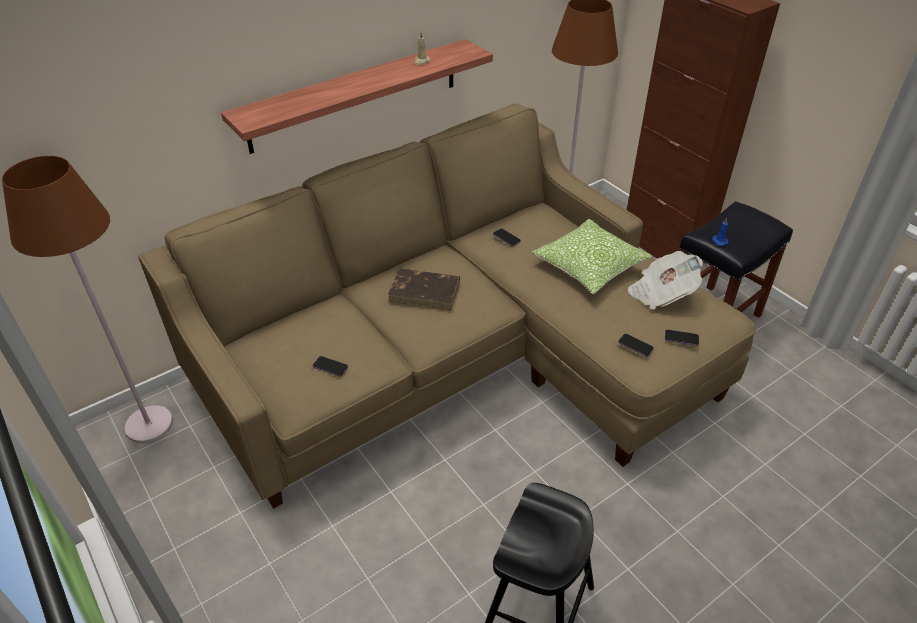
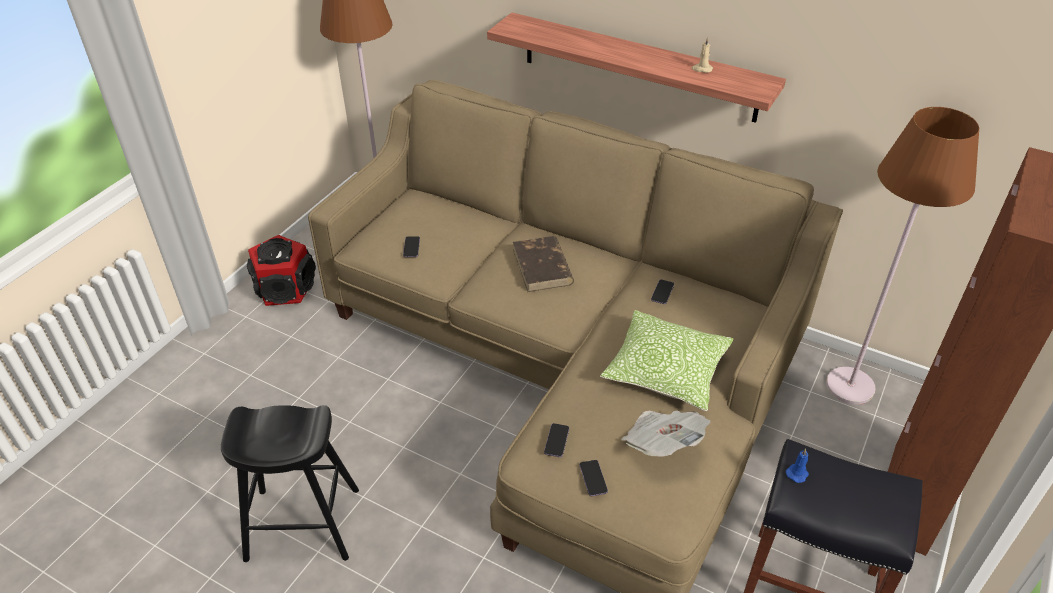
camera: 65 degrees right, 0 degrees up
none -> speaker [247,235,316,306]

